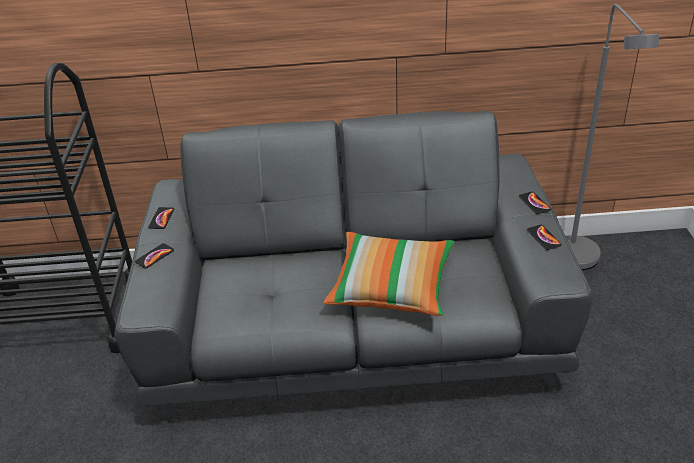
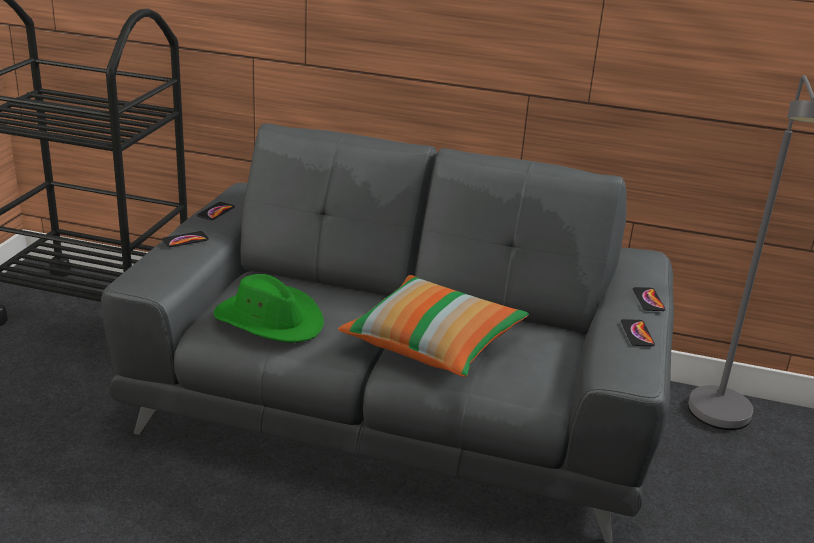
camera: 15 degrees right, 10 degrees down
none -> green hat [214,274,324,342]

